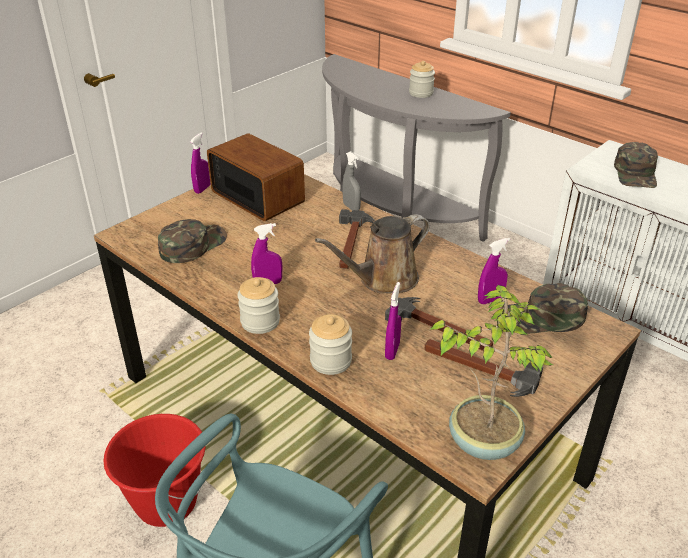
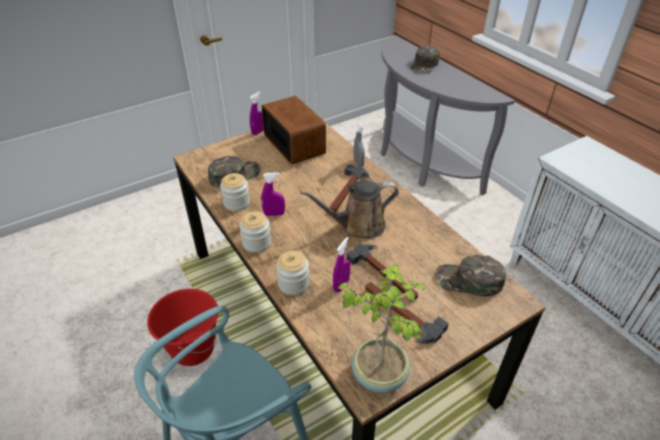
camera: 15 degrees right, 5 degrees up
jar [409,61,435,98] -> jar moved to [220,173,250,211]
purple spray bottle [478,238,510,304] -> none
green cap [614,142,658,188] -> green cap moved to [411,46,440,73]

